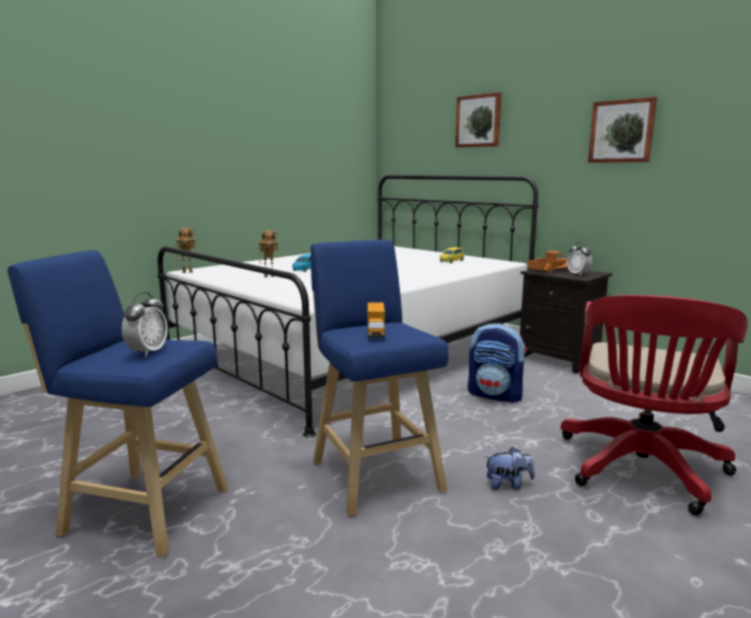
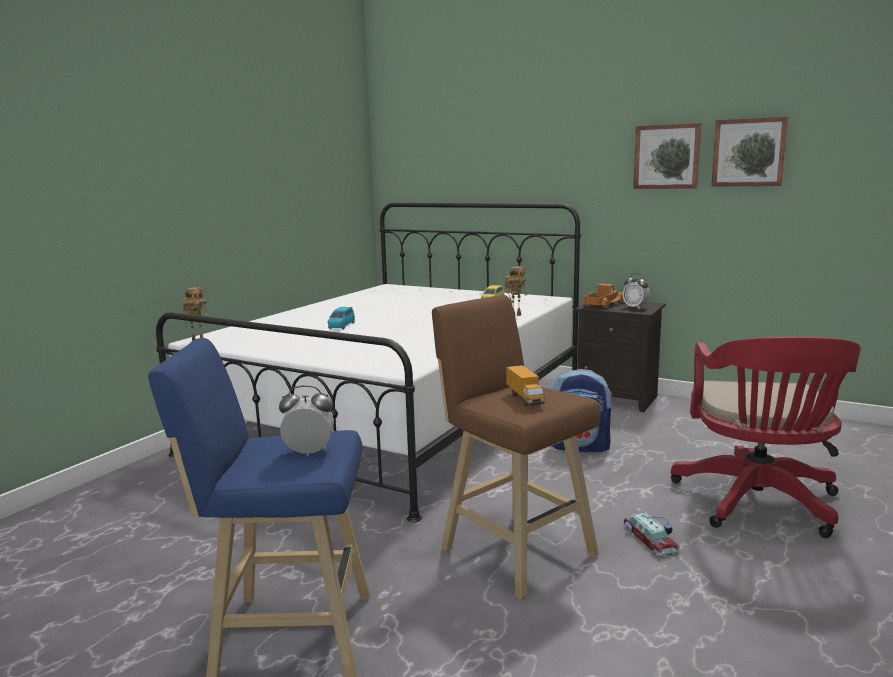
camera: 15 degrees left, 0 degrees up
alarm clock [122,292,168,357] -> alarm clock turned 90 degrees counterclockwise [279,385,334,455]
toy robot [259,230,279,277] -> toy robot moved to [505,266,527,316]
blue stool [311,240,449,517] -> brown stool [432,295,601,599]
picture [455,92,502,148] -> picture moved to [711,116,788,187]
plush toy [484,447,535,490] -> toy car [624,511,680,556]

